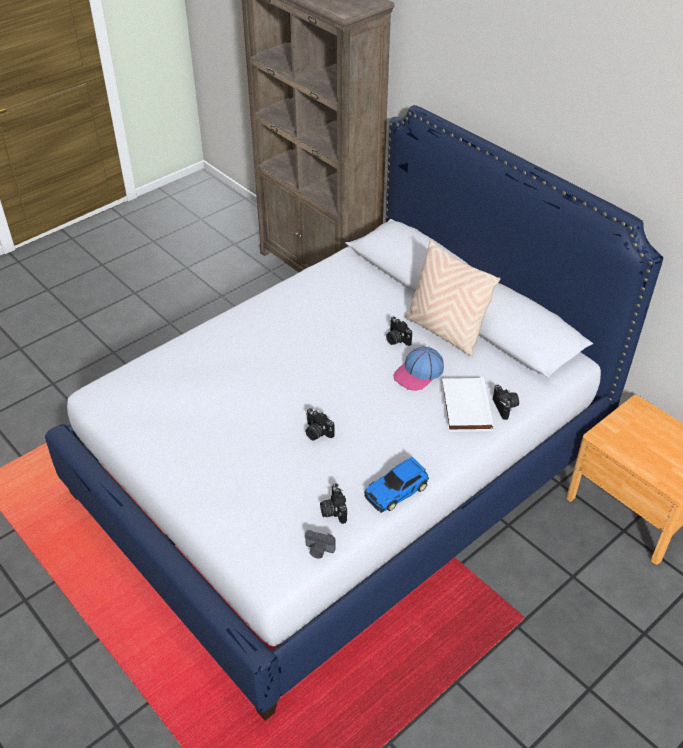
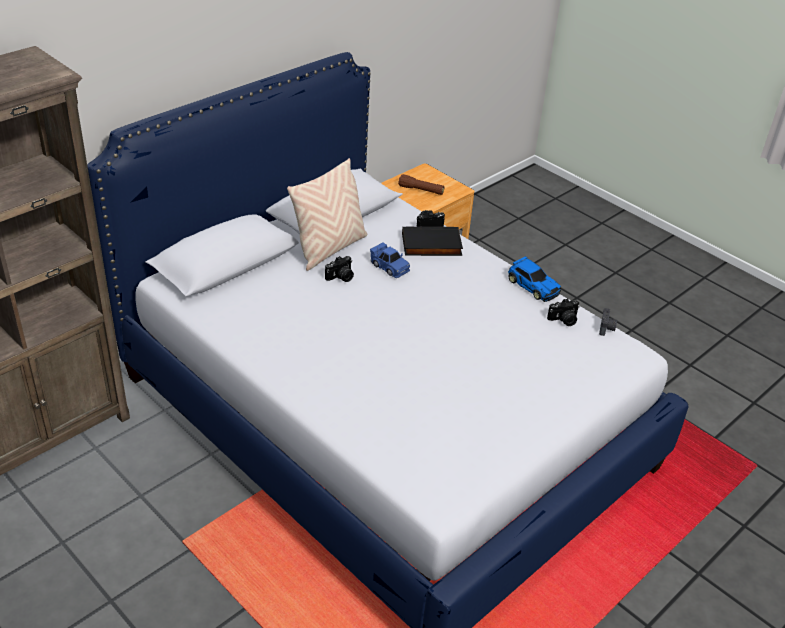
camera: 95 degrees left, 5 degrees down
camera [305,408,334,441] -> none
cap [393,347,444,391] -> blue toy car [370,242,410,278]
white book [441,378,494,432] -> black book [402,227,463,256]
none -> brown flashlight [398,174,444,195]

